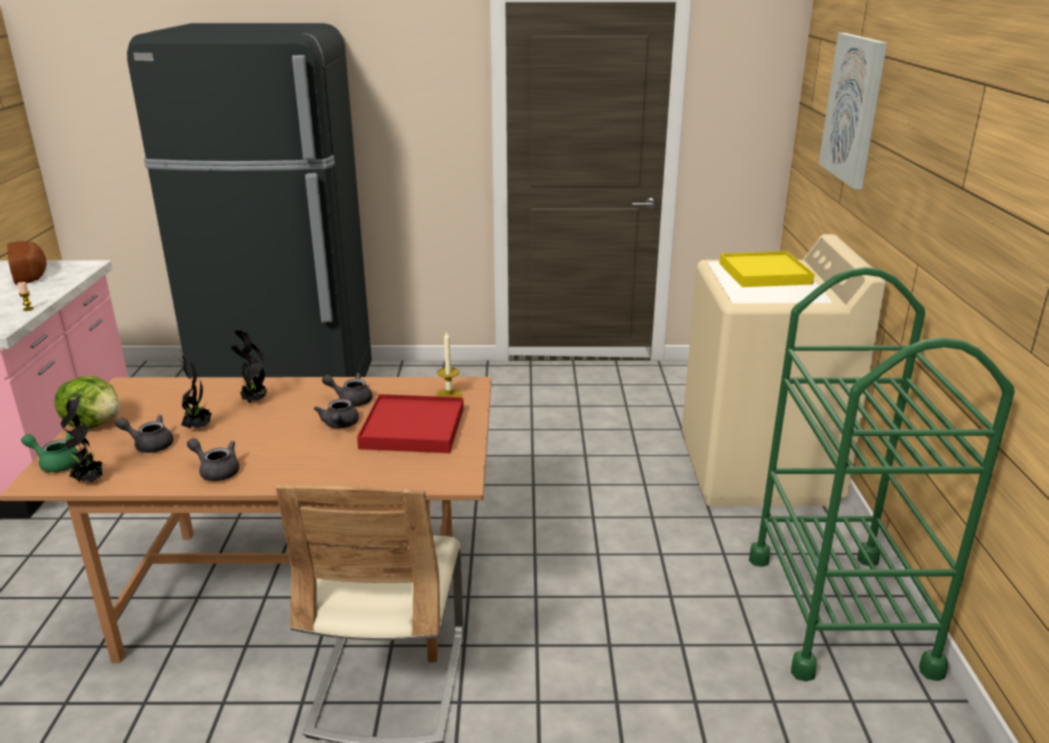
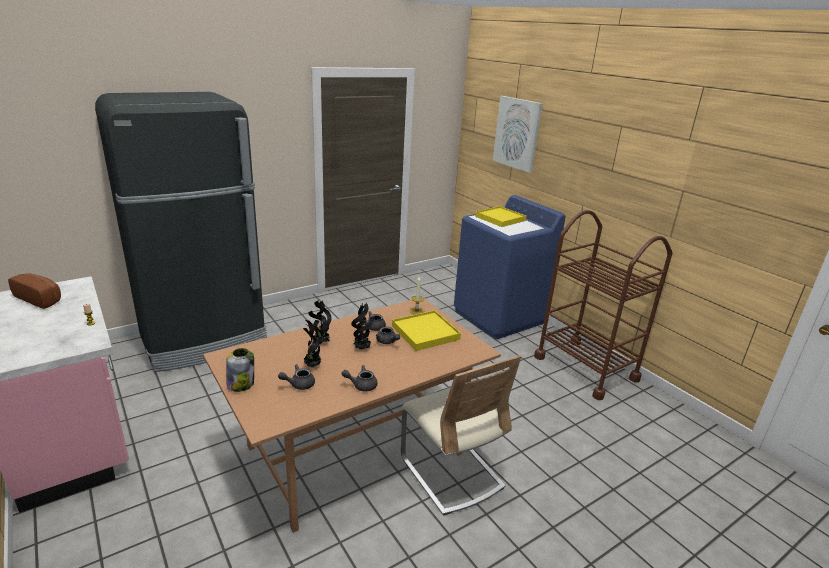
camera: 35 degrees left, 0 degrees up
green teapot [21,433,79,472] -> none
lettuce [54,376,120,428] -> jar [226,348,254,392]
potted plant [61,396,106,483] -> potted plant moved to [351,303,374,350]
red tray [357,394,464,453] -> yellow tray [392,310,461,351]
beige washing machine [682,234,886,506] -> blue washing machine [454,195,566,340]
green cart [749,267,1015,682] -> brown cart [534,210,673,400]

